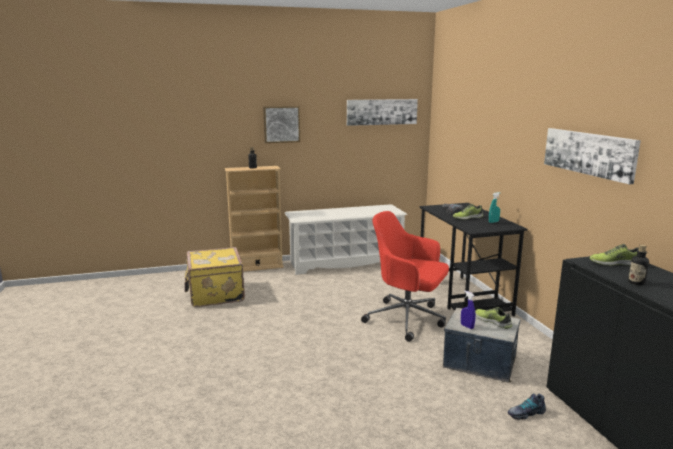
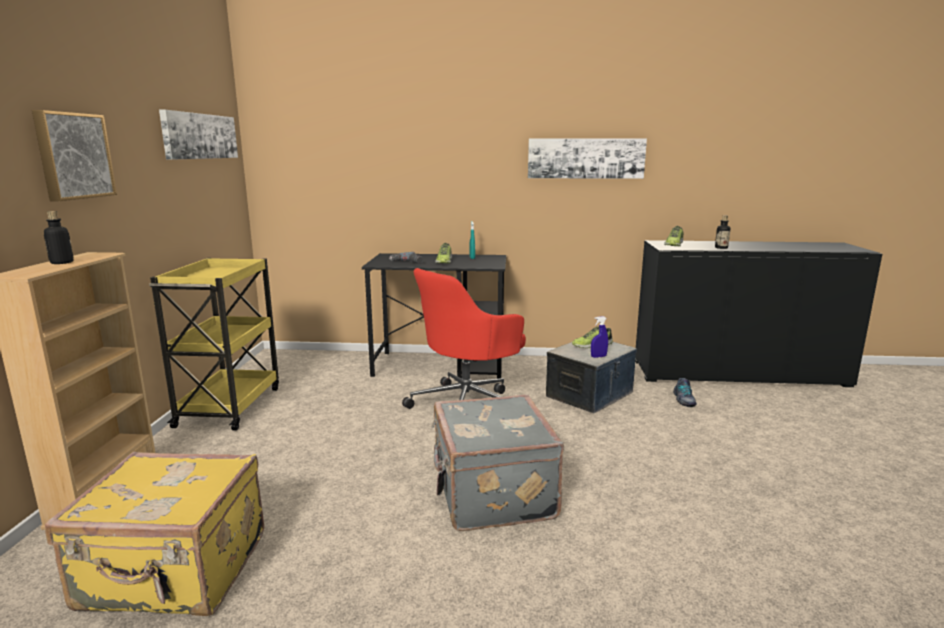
camera: 70 degrees left, 0 degrees up
white shoe rack [285,204,407,275] -> yellow cart [149,258,279,430]
none -> grey suitcase [431,395,564,531]

